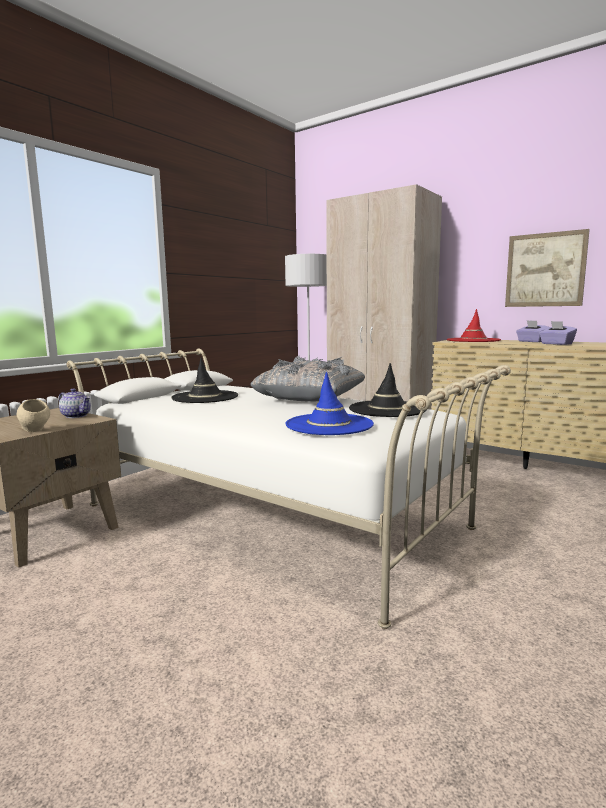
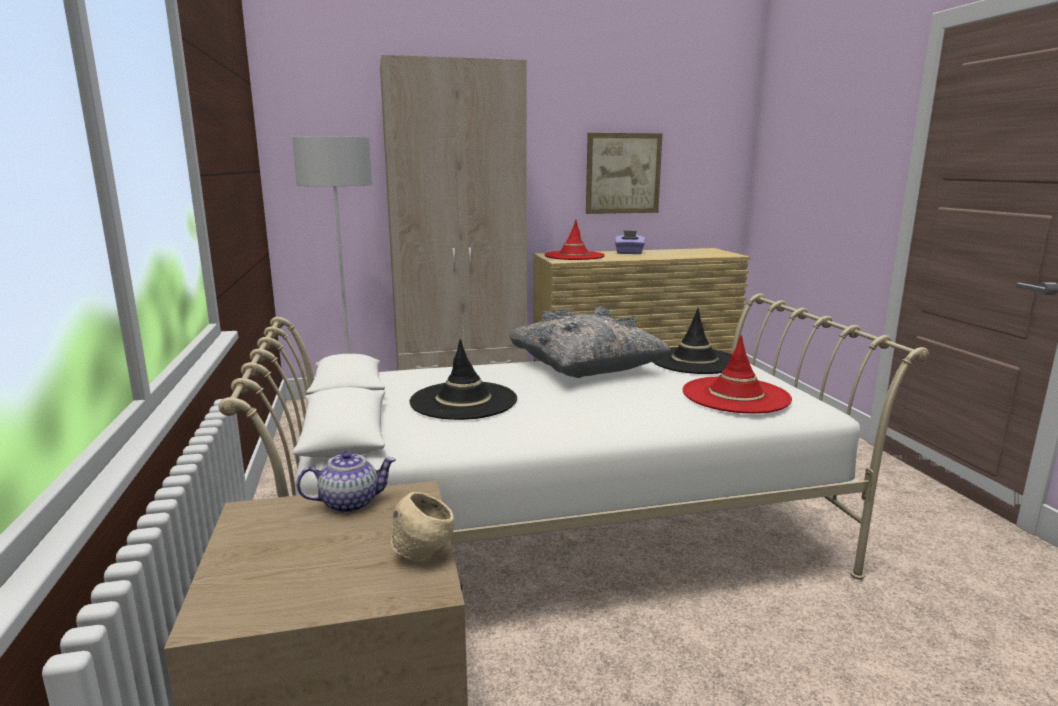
camera: 50 degrees left, 5 degrees up
blue hat [285,372,374,435] -> red hat [683,335,792,413]
purple tissue box [539,321,577,345] -> none

